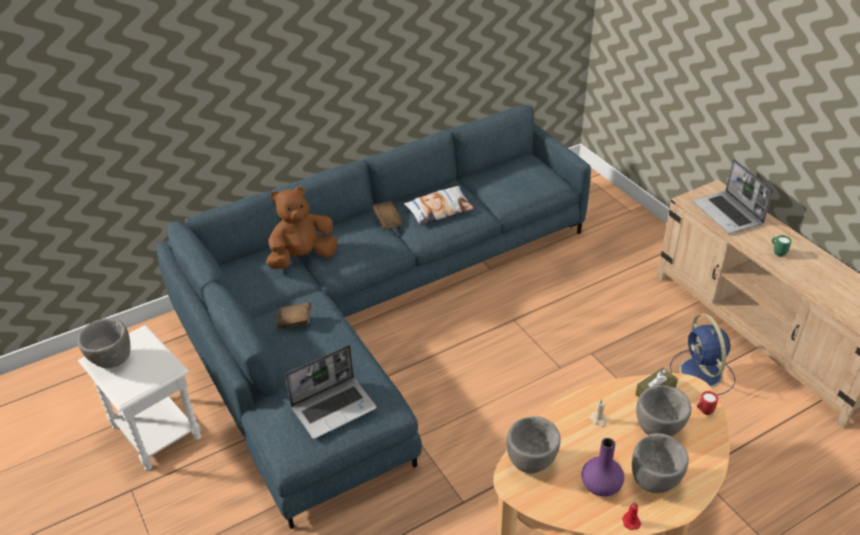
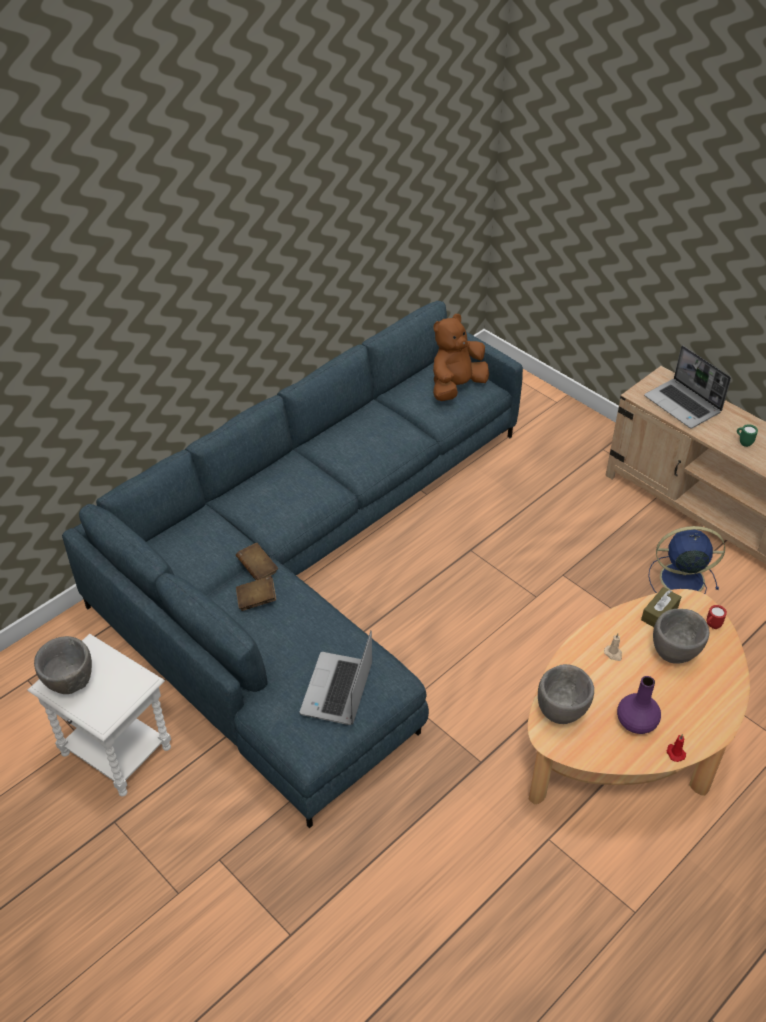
camera: 15 degrees left, 5 degrees up
brown plush toy [266,186,338,269] -> brown plush toy moved to [433,314,489,401]
laptop [285,345,377,439] -> laptop turned 150 degrees clockwise [300,631,372,725]
brown book [372,201,403,229] -> brown book moved to [235,543,278,580]
pillow [404,186,474,225] -> none
grey bowl [632,433,689,493] -> none
blue fan [670,313,735,395] -> blue fan turned 120 degrees clockwise [648,526,725,594]

